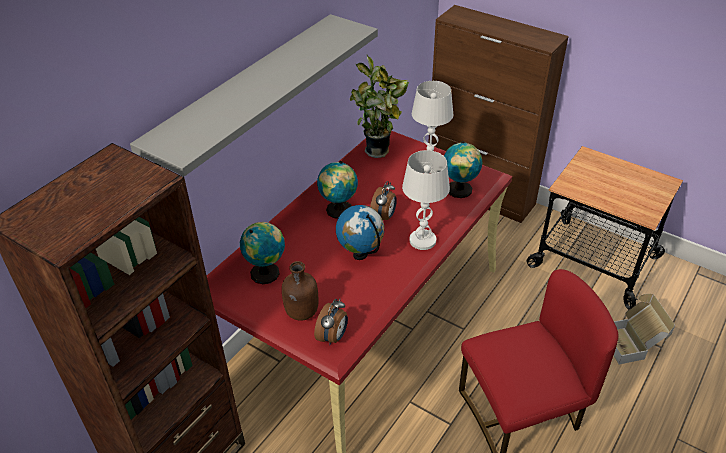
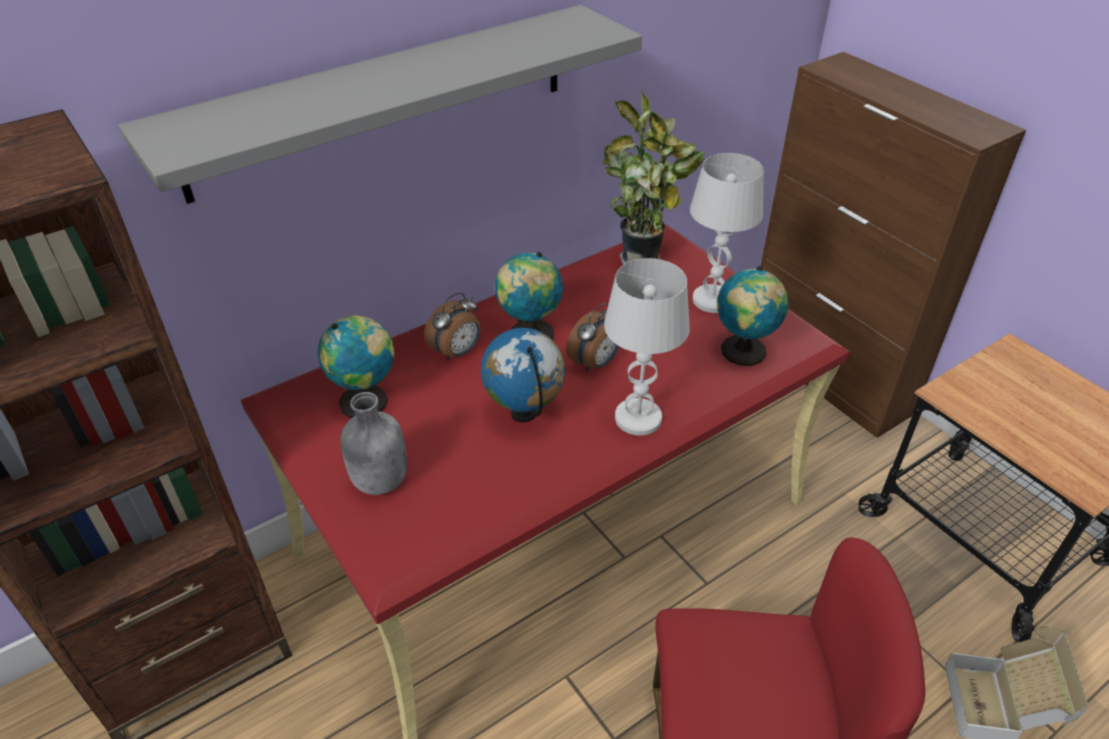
camera: 20 degrees right, 0 degrees up
brown bottle [282,261,318,321] -> grey bottle [341,392,407,495]
alarm clock [314,299,348,345] -> alarm clock moved to [424,292,481,361]

